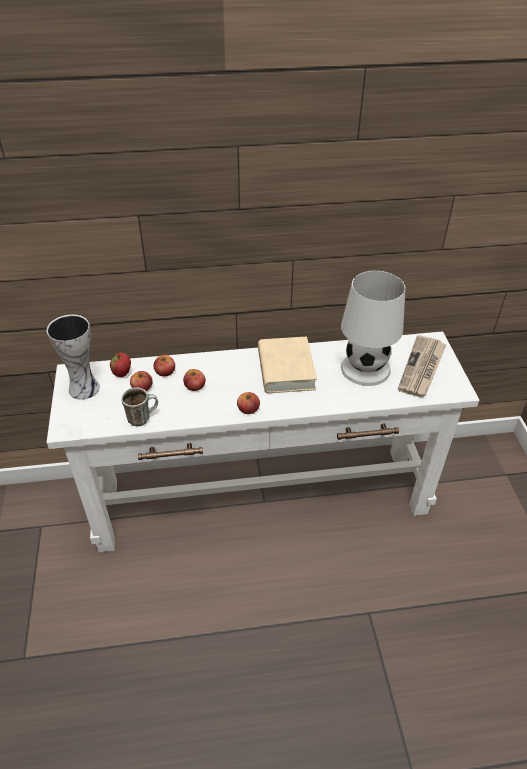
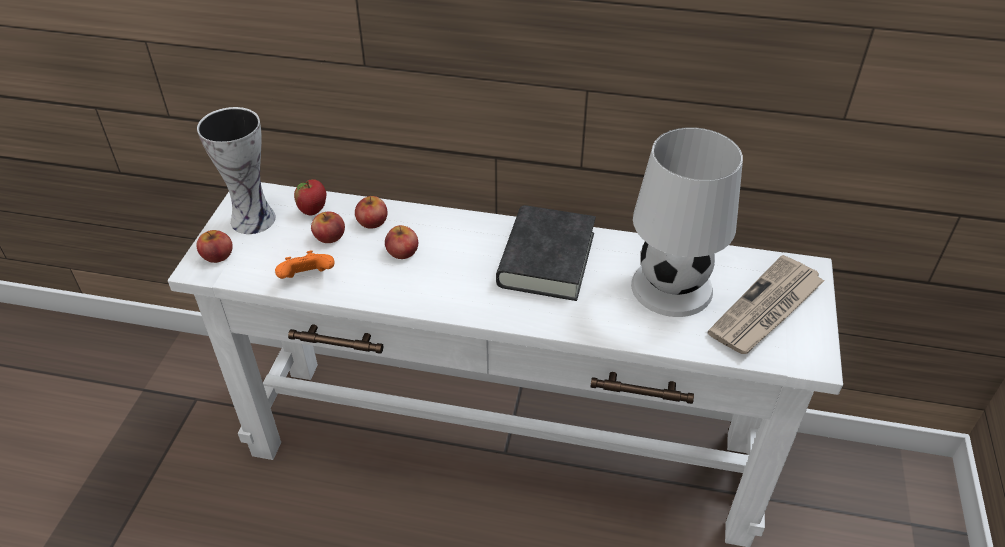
camera: 20 degrees right, 0 degrees up
mug [121,387,158,426] -> orange game controller [275,251,335,279]
apple [237,392,260,414] -> apple moved to [196,230,233,263]
beige book [258,336,317,393] -> black book [496,205,596,301]

